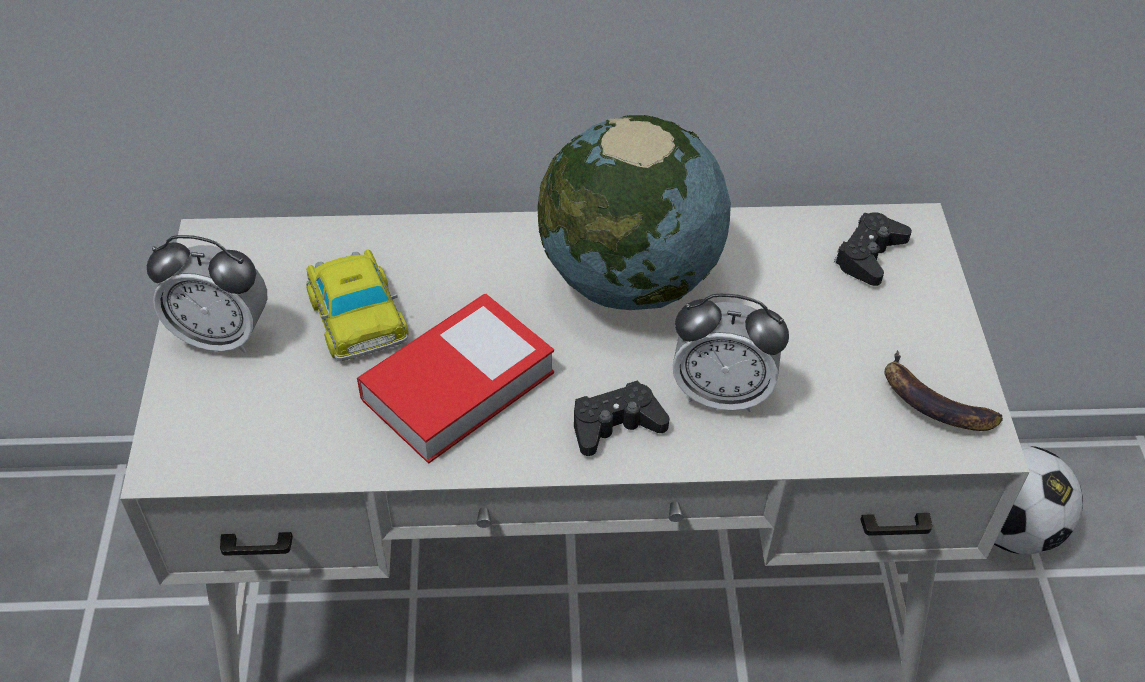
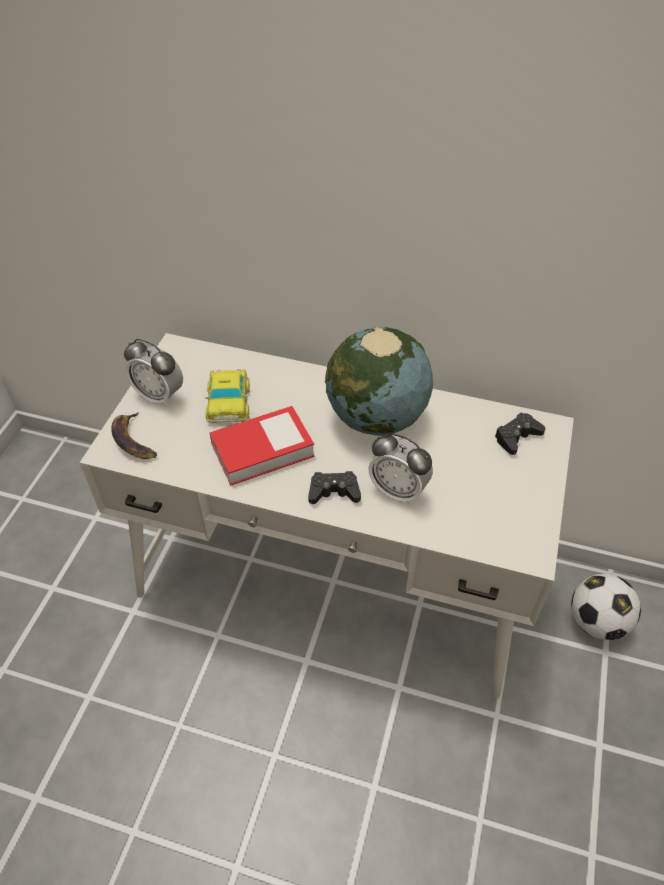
camera: 20 degrees right, 0 degrees up
banana [885,350,1003,431] -> banana moved to [111,412,157,459]

